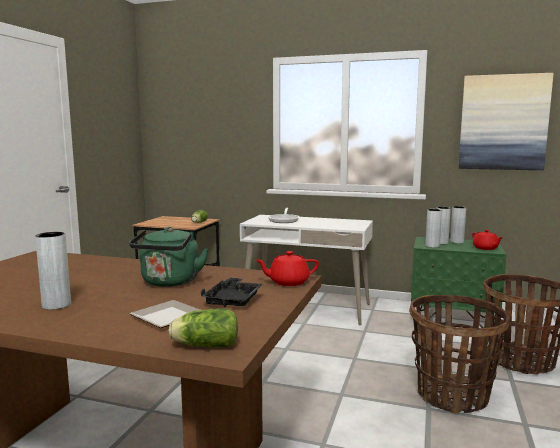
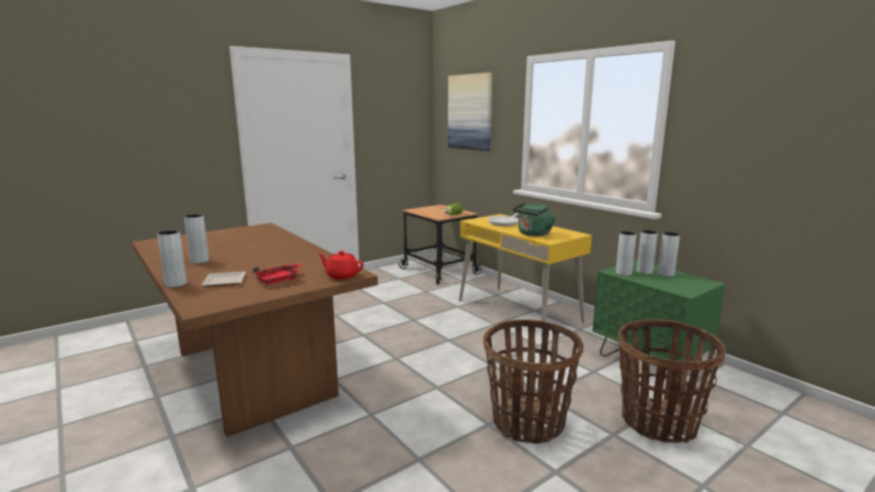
camera: 35 degrees right, 5 degrees up
green kettle [129,227,209,287] -> green kettle moved to [513,202,556,236]
lettuce [169,308,238,347] -> none
black tray [200,277,263,307] -> red tray [253,264,301,284]
white desk [240,215,373,325] -> yellow desk [459,214,592,323]
picture [458,73,554,170] -> picture moved to [448,73,492,151]
red teapot [472,230,502,250] -> none
none -> grey vase [157,230,187,287]

